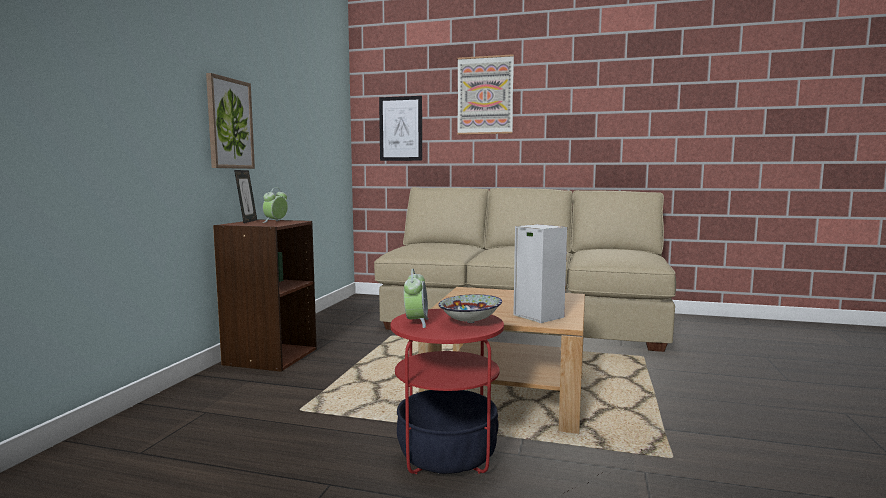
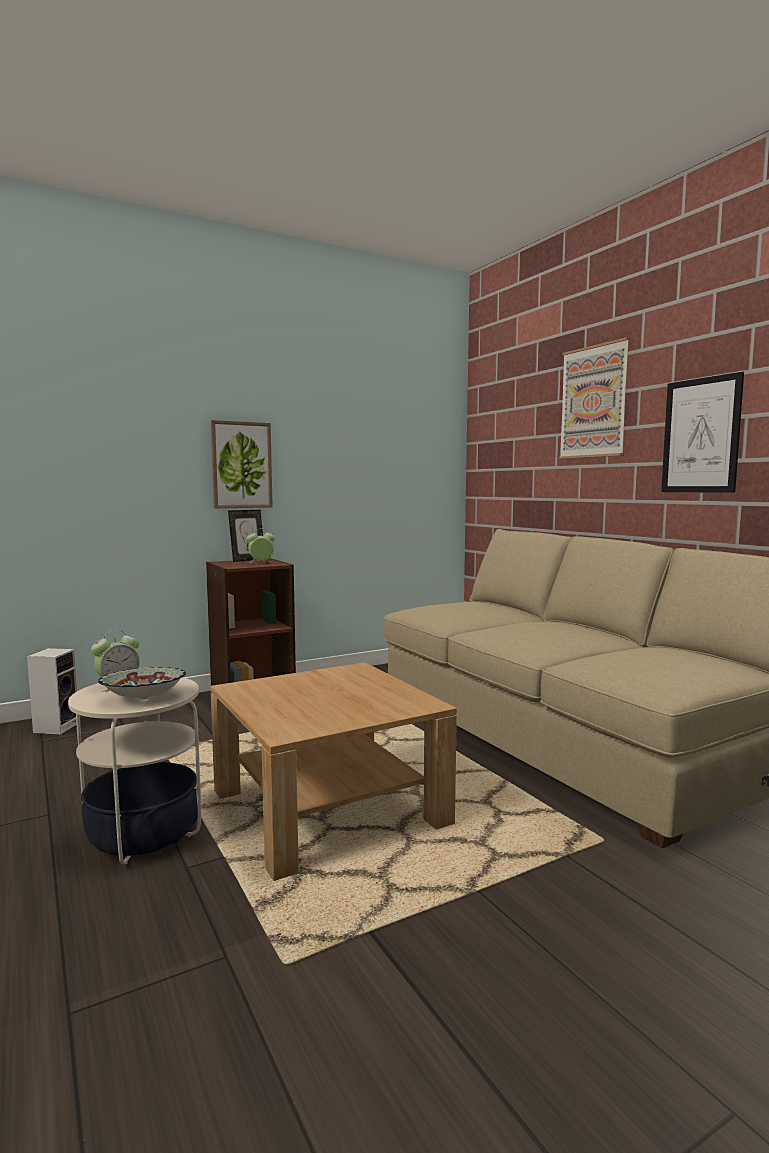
camera: 45 degrees right, 0 degrees up
picture [379,96,422,161] -> picture moved to [661,372,744,493]
red side table [391,309,504,474] -> beige side table [68,677,201,865]
speaker [513,224,567,323] -> speaker moved to [27,648,78,734]

